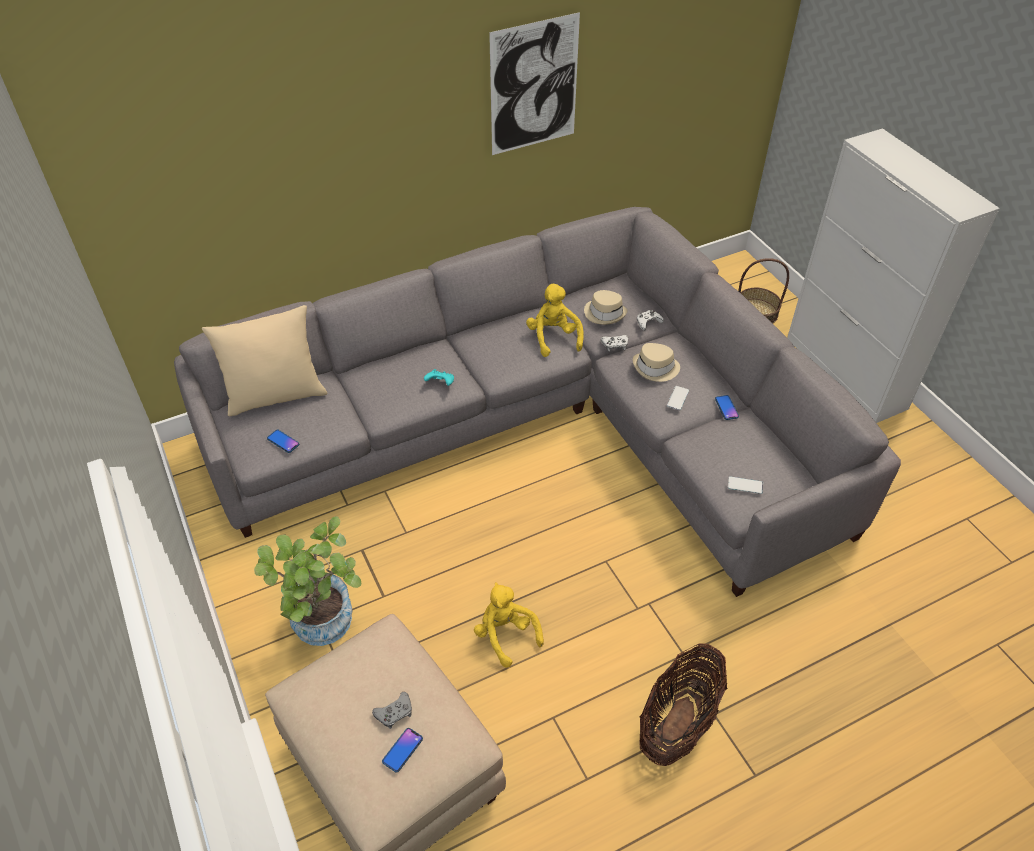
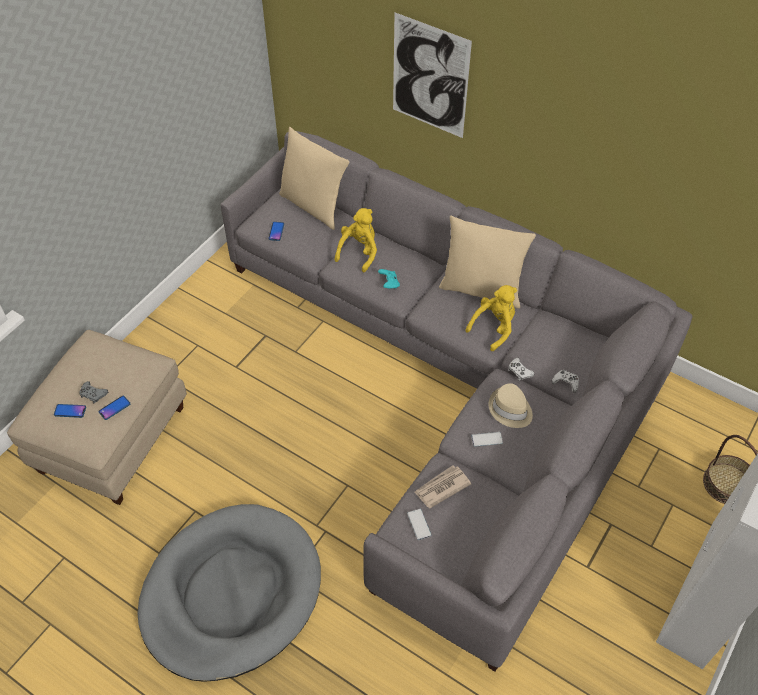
camera: 60 degrees right, 5 degrees up
potted plant [254,516,362,646] -> none
yellow plush toy [474,583,544,668] -> yellow plush toy moved to [335,208,377,272]
picture [489,12,580,155] -> picture moved to [393,13,472,138]
beige hat [584,290,628,325] -> none
basket [639,643,727,766] -> grey dog bed [137,504,321,682]
phone [715,395,739,420] -> phone moved to [99,396,130,420]
none -> newspaper [414,465,471,508]
none -> beige pillow [439,216,536,308]

